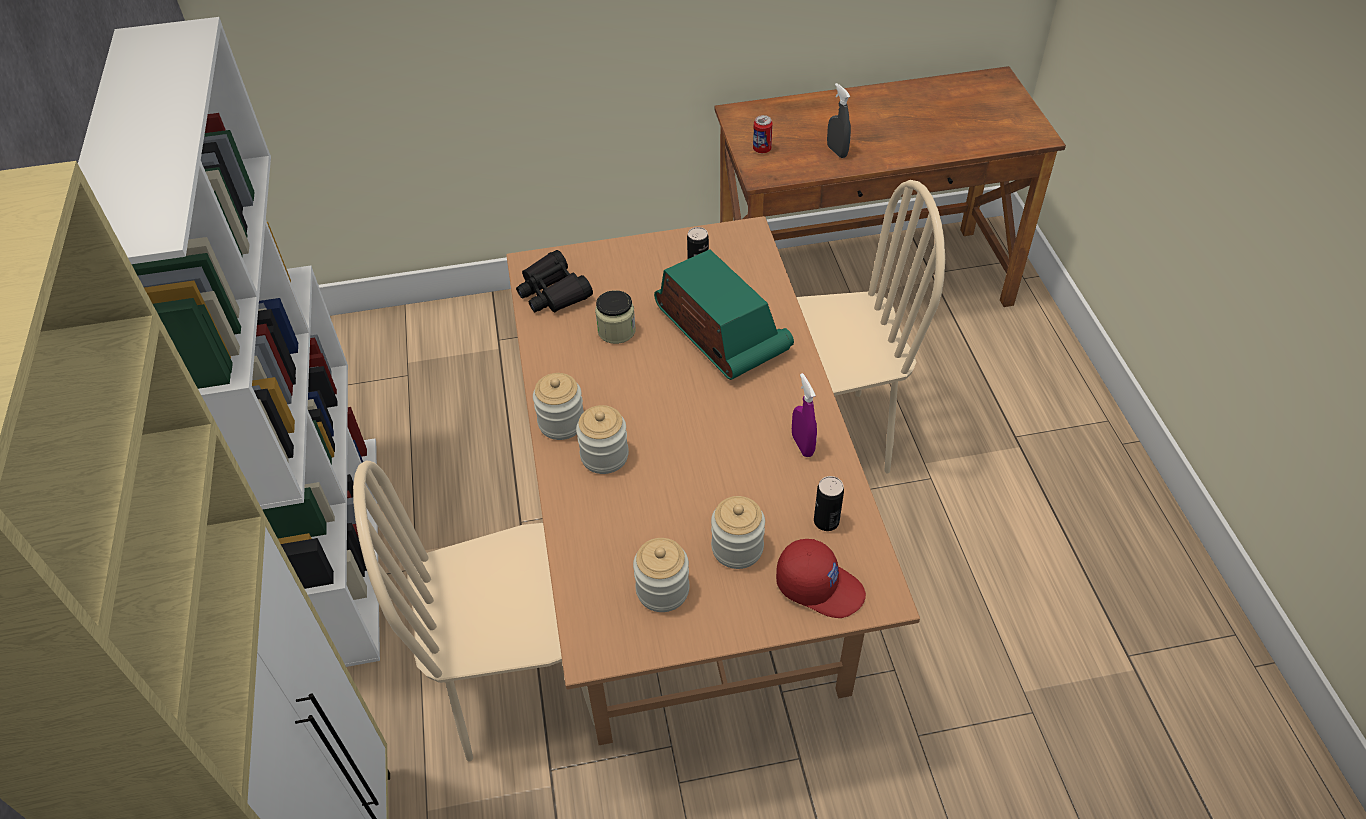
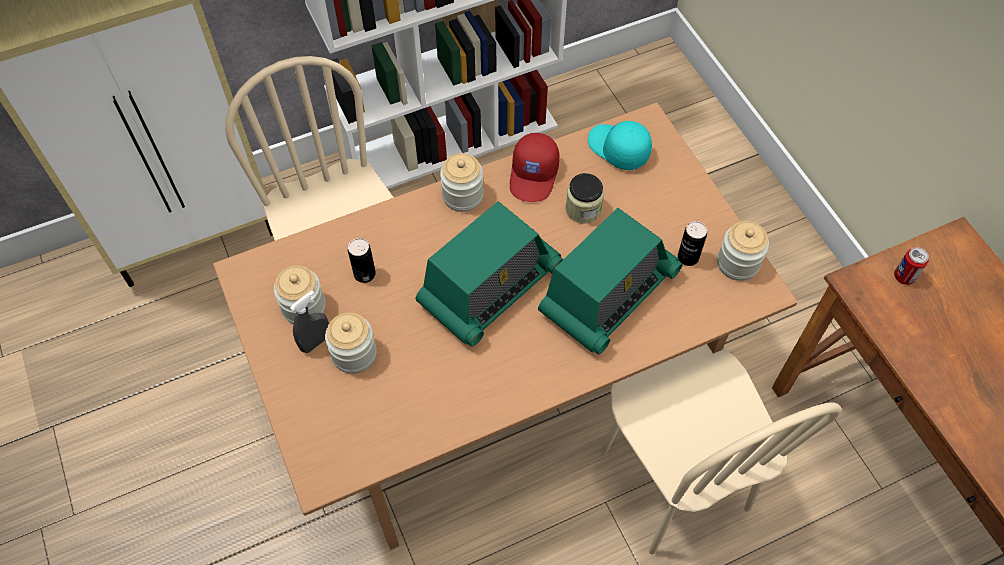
camera: 75 degrees right, 10 degrees up
black binoculars [516,250,593,313] -> turquoise cap [588,121,652,170]
jar [576,405,629,474] -> jar moved to [717,221,769,281]
red cap [776,539,866,618] -> red cap moved to [510,133,560,202]
purple spray bottle [792,373,817,457] -> none
can [814,476,844,531] -> can moved to [348,238,376,283]
grey spray bottle [827,83,851,158] -> grey spray bottle moved to [290,291,329,353]
none -> radio [416,201,563,347]

